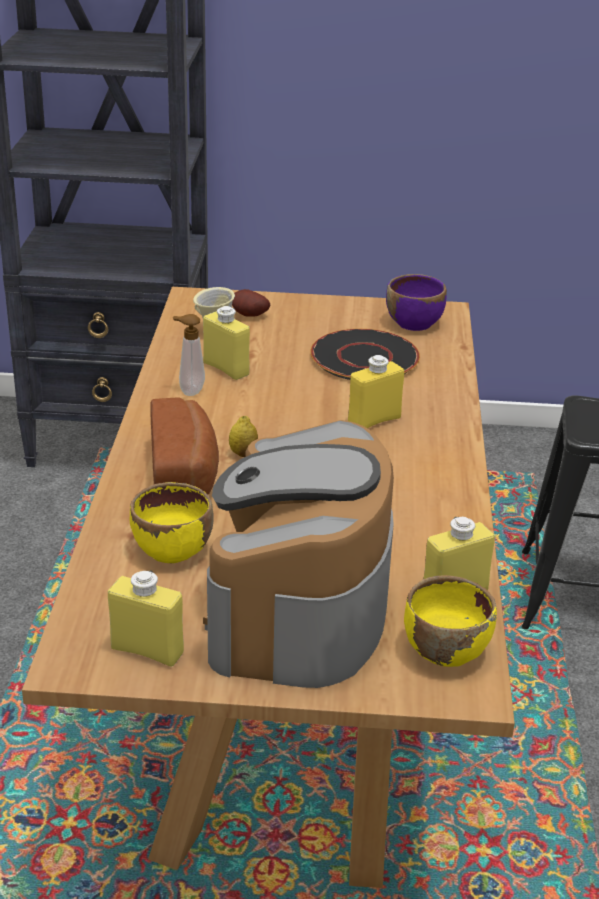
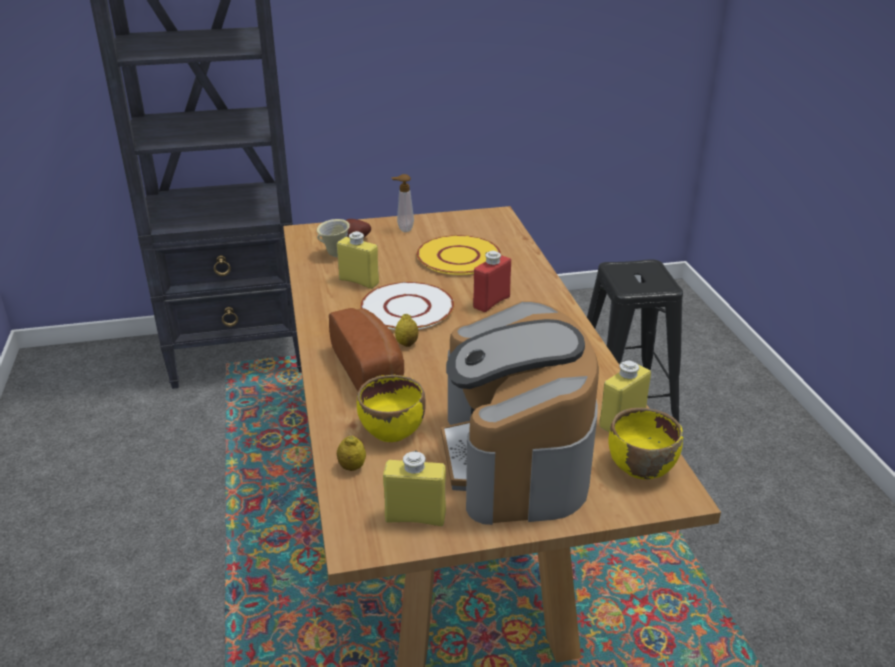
camera: 15 degrees left, 0 degrees up
soap dispenser [173,314,205,396] -> soap dispenser moved to [392,174,414,232]
black plate [310,329,420,380] -> yellow plate [417,235,501,275]
yellow bottle [348,355,404,428] -> red bottle [473,251,511,312]
purple bowl [386,274,447,331] -> none
none -> lemon [337,436,366,471]
none -> white plate [360,282,454,330]

